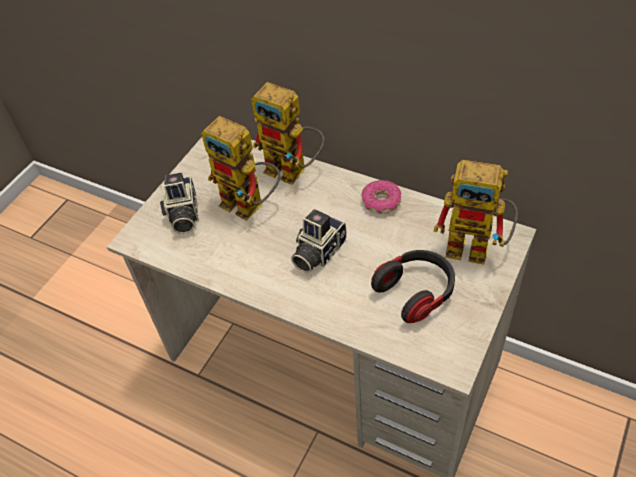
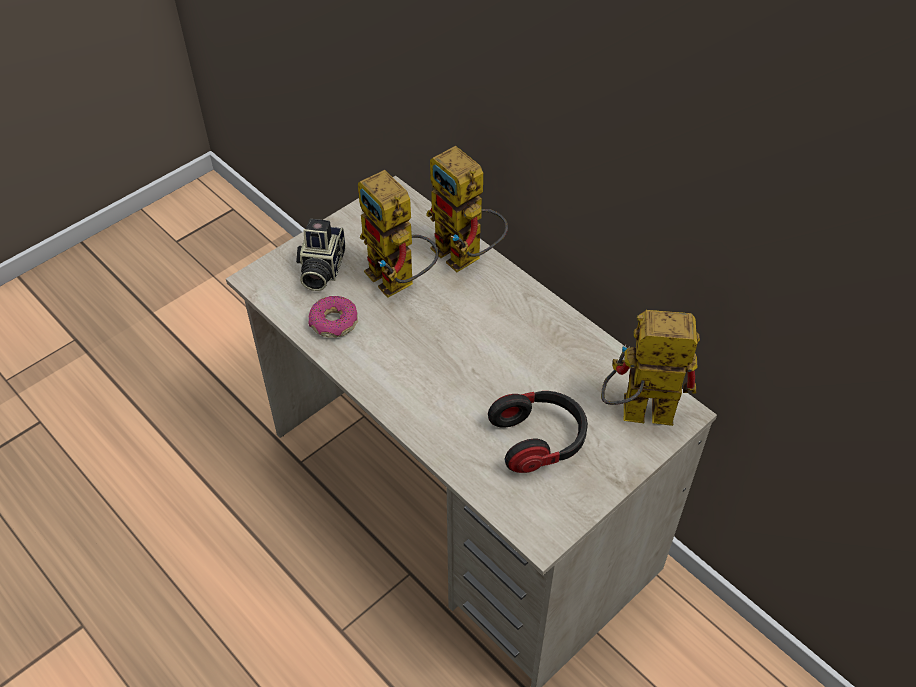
camera: 15 degrees right, 0 degrees up
camera [291,209,346,273] -> none
donut [362,180,401,214] -> donut moved to [309,296,358,338]
toy robot [433,160,518,265] -> toy robot turned 150 degrees clockwise [601,310,700,426]

